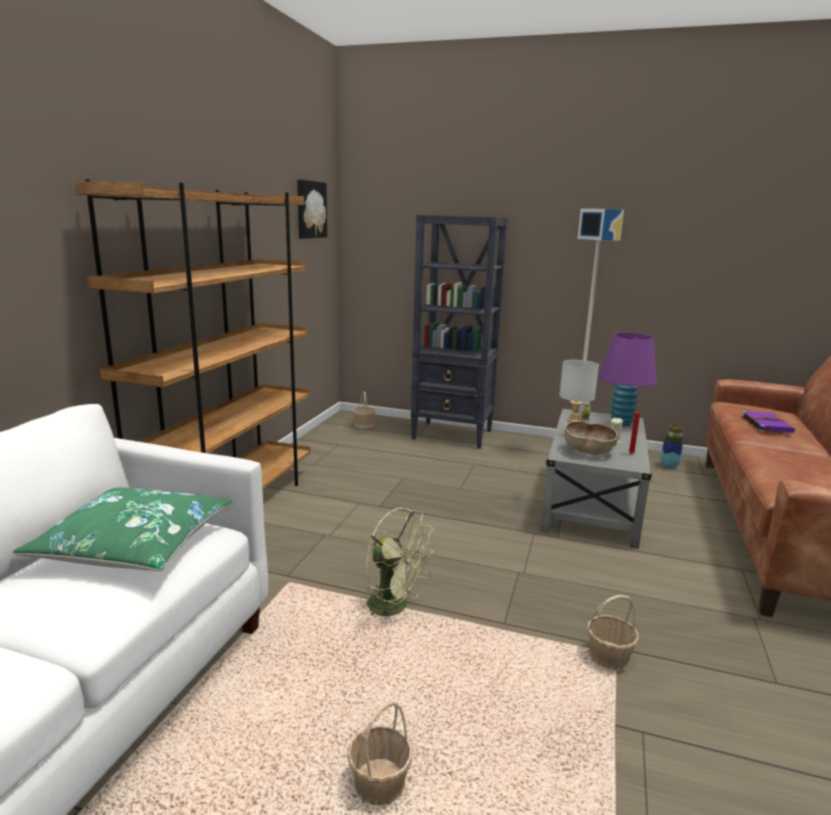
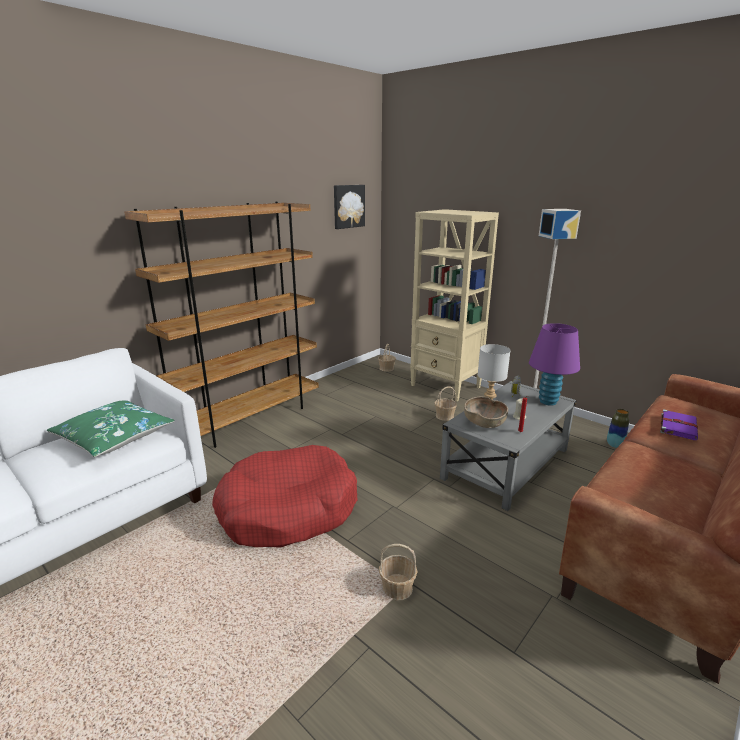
camera: 25 degrees right, 5 degrees up
basket [347,701,413,806] -> basket moved to [435,386,457,421]
green fan [366,508,437,616] -> red dog bed [212,445,357,548]
black bookcase [411,215,507,449] -> beige bookcase [410,209,499,401]

